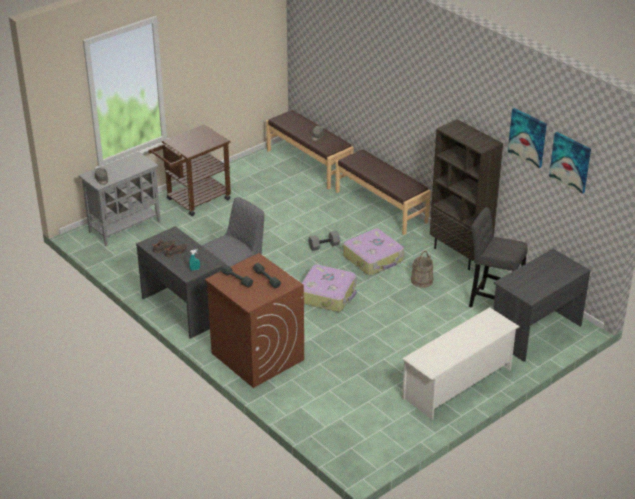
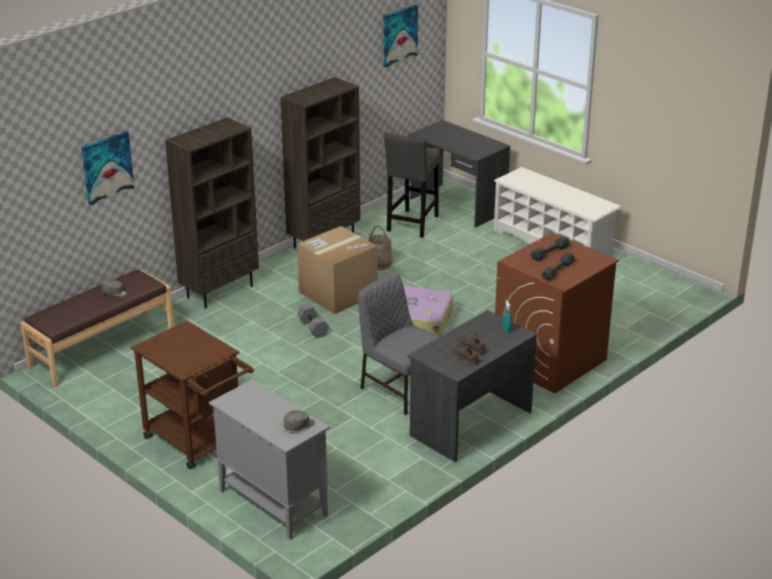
camera: 95 degrees left, 5 degrees down
brown bench [335,149,431,235] -> brown bookcase [165,117,259,309]
suitcase [343,229,404,275] -> cardboard box [297,226,378,314]
picture [508,108,547,168] -> picture moved to [81,131,135,205]

